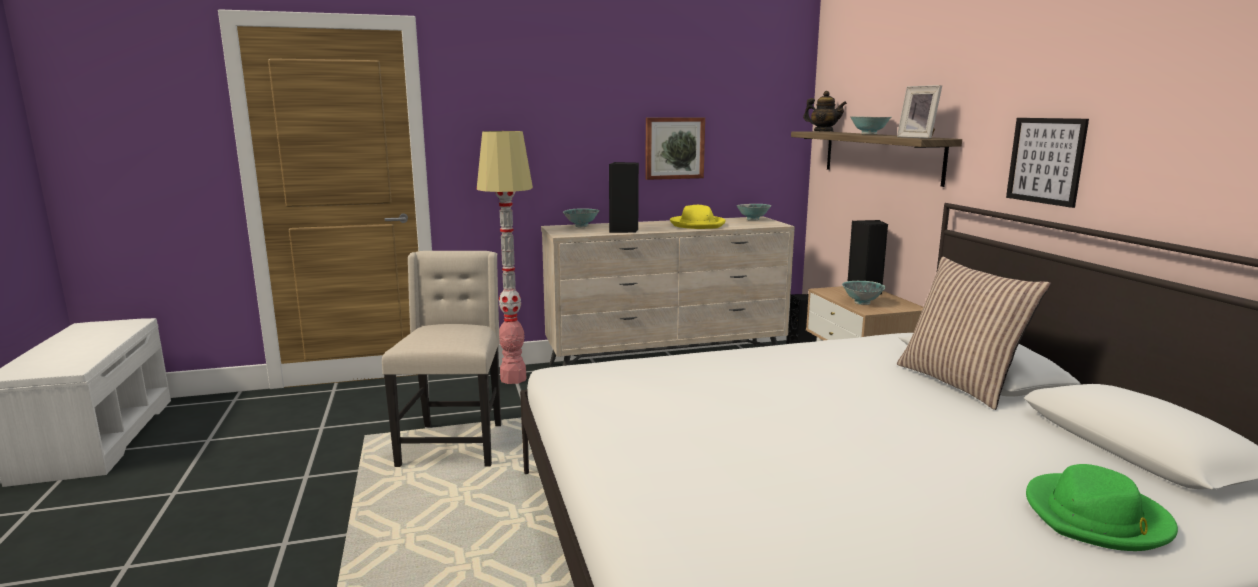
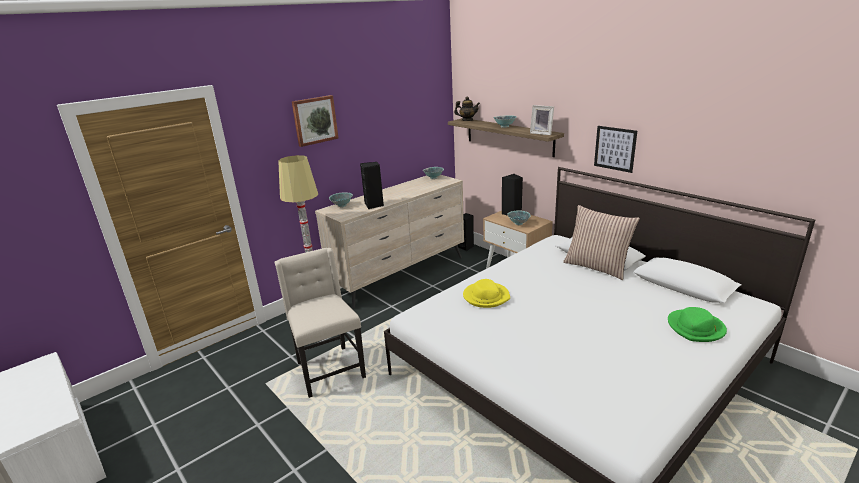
camera: 25 degrees left, 10 degrees up
picture [645,117,705,180] -> picture moved to [292,95,339,147]
yellow hat [670,205,726,229] -> yellow hat moved to [463,279,510,308]

